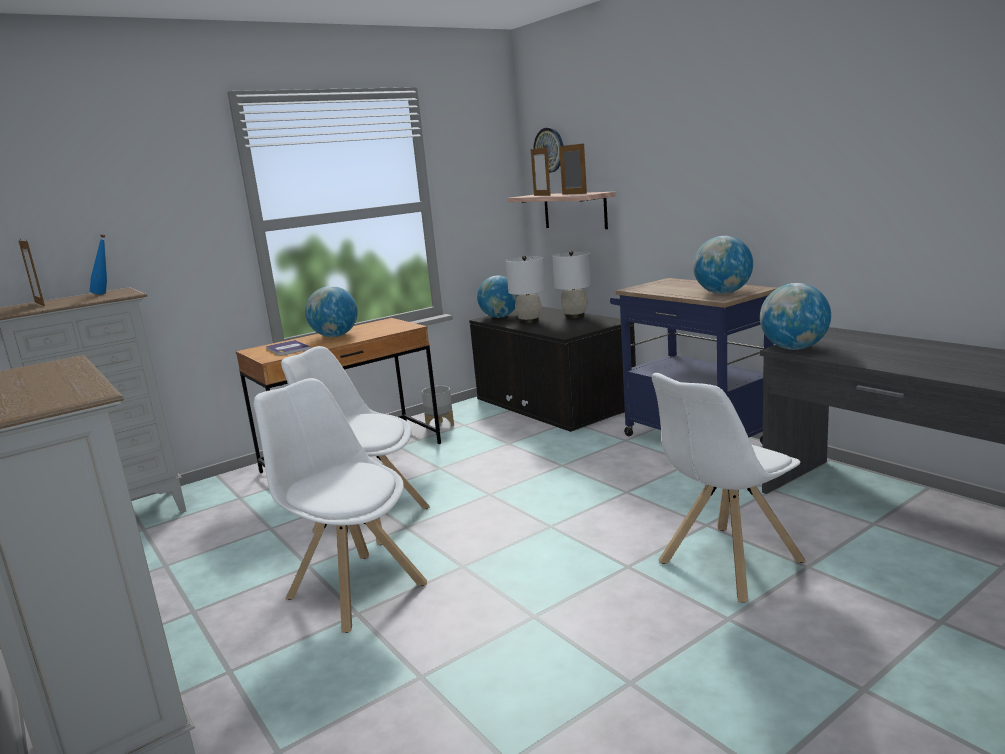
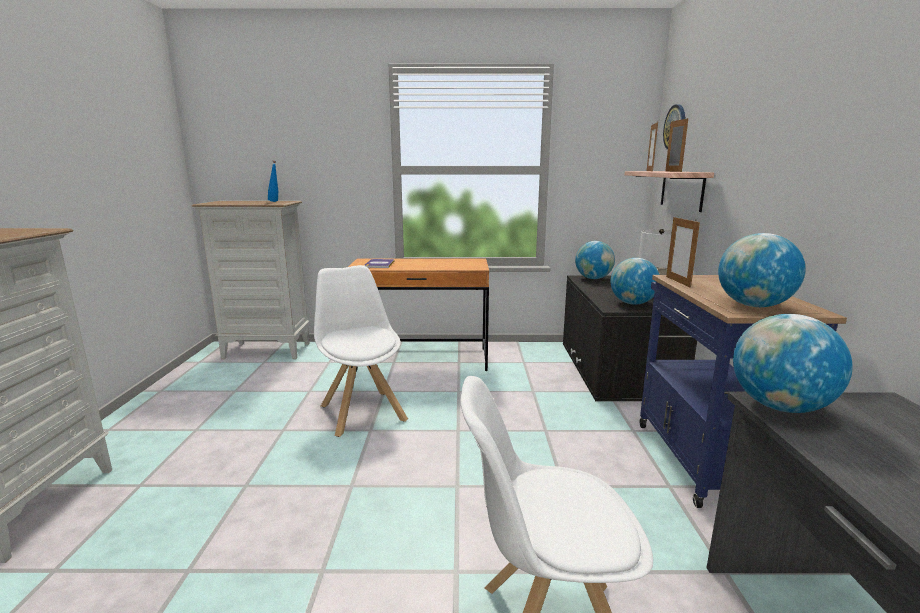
camera: 35 degrees right, 0 degrees up
picture frame [18,239,45,306] -> picture frame moved to [666,216,700,288]
white chair [254,378,427,633] -> none
globe [305,286,358,337] -> globe moved to [611,258,660,305]
grey planter [422,386,454,429] -> none
white table lamp [506,256,546,323] -> none

